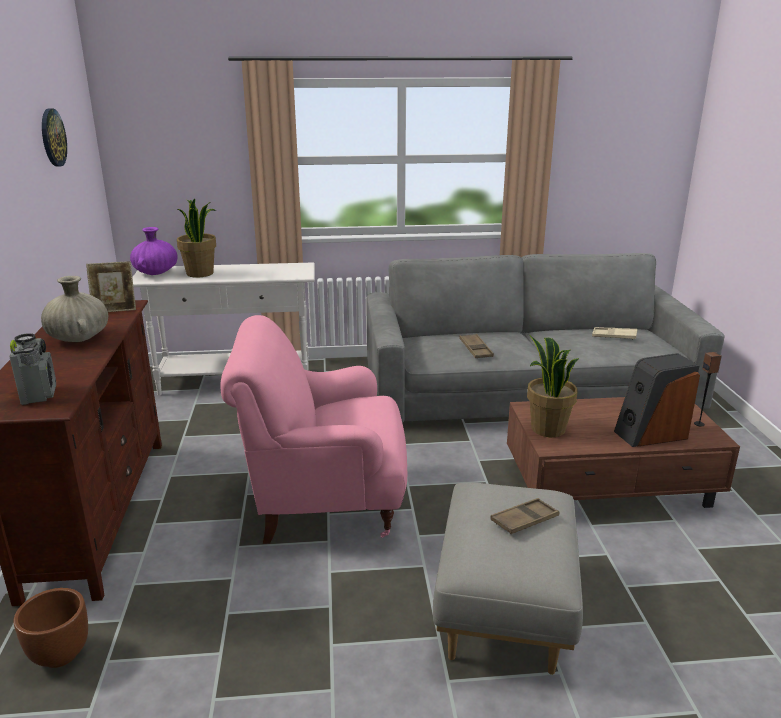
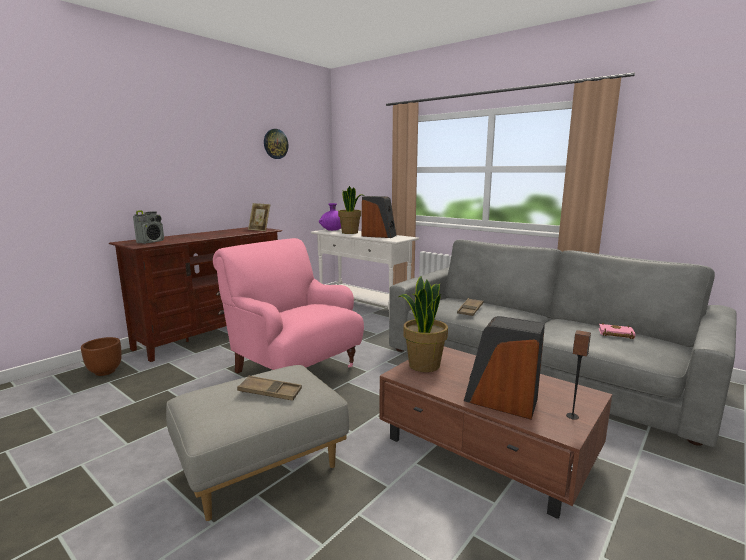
camera: 45 degrees right, 10 degrees down
beige vase [41,276,108,342] -> none
beige tray [592,327,637,340] -> pink book [599,323,636,339]
none -> speaker [362,196,396,238]

